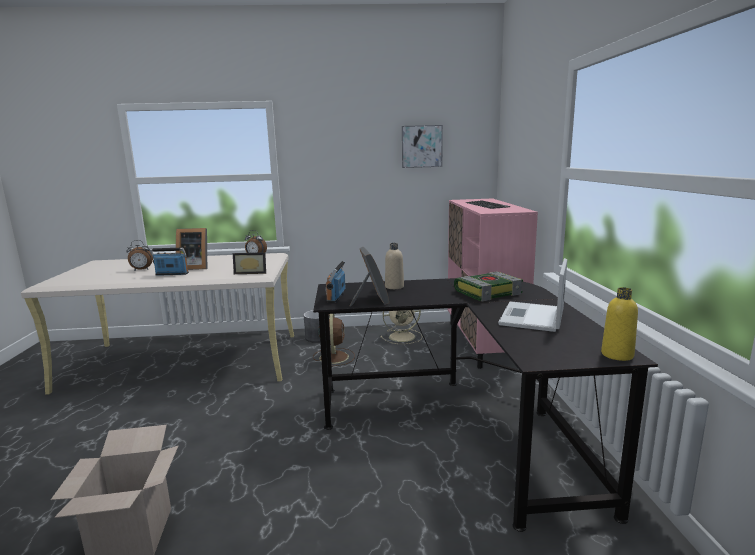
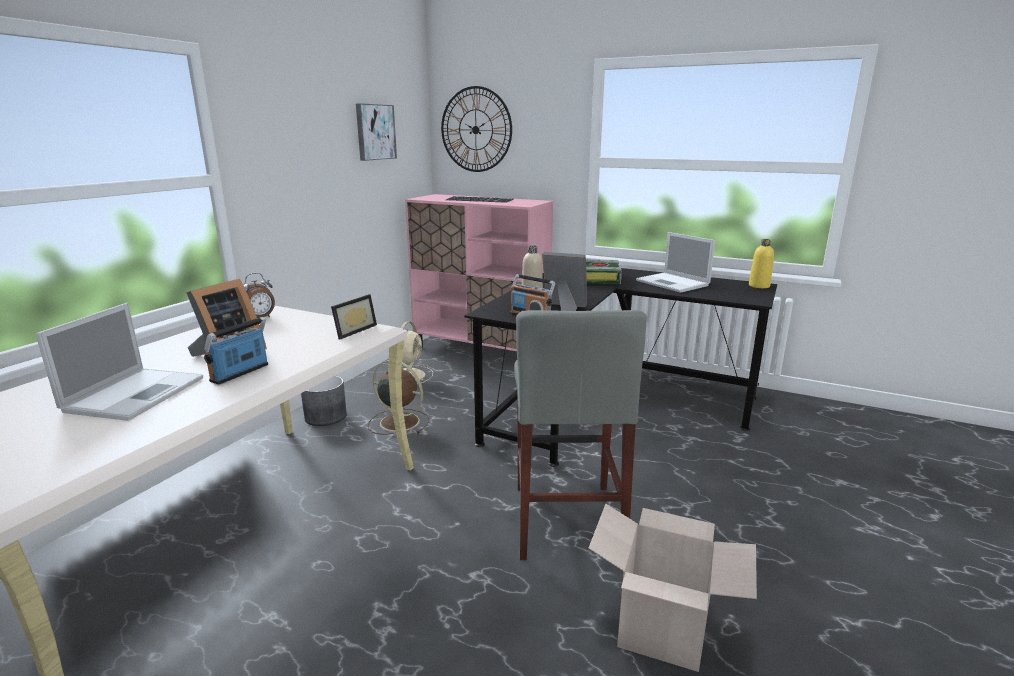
camera: 60 degrees left, 5 degrees up
alarm clock [126,240,153,271] -> laptop [35,303,203,421]
none -> wall clock [441,86,512,172]
none -> grey stool [514,310,647,560]

